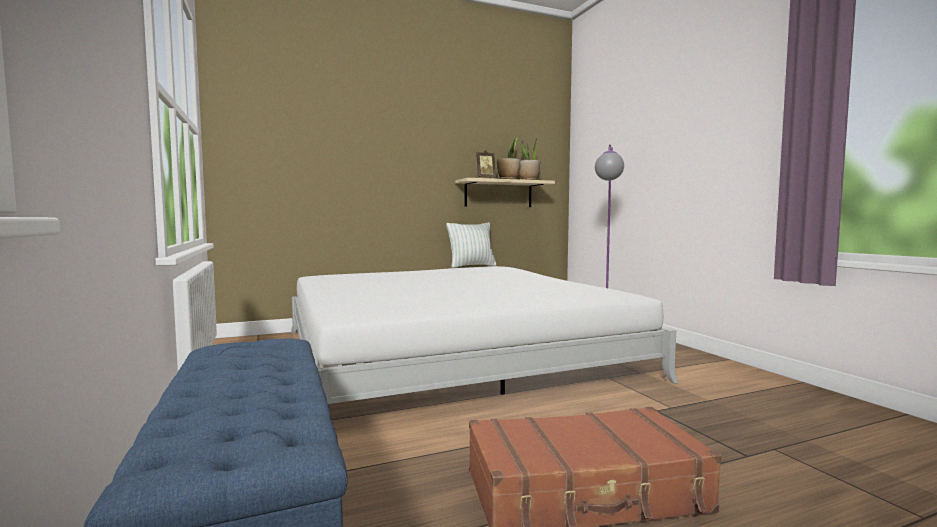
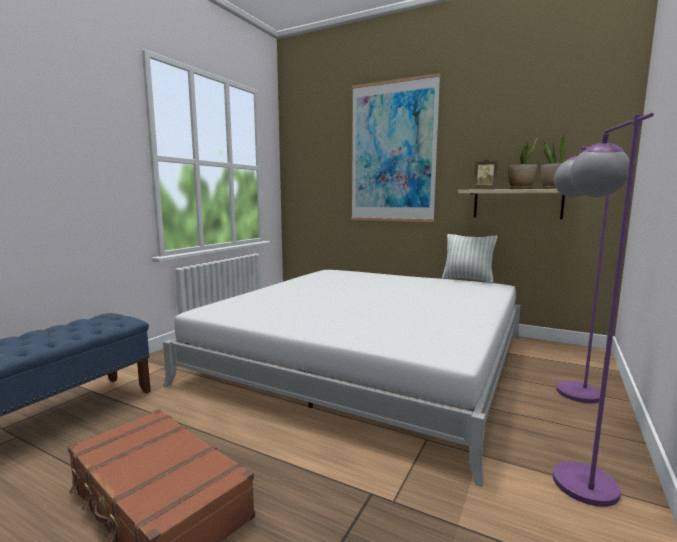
camera: 50 degrees right, 5 degrees up
none -> picture [351,73,440,222]
none -> purple floor lamp [553,113,654,507]

